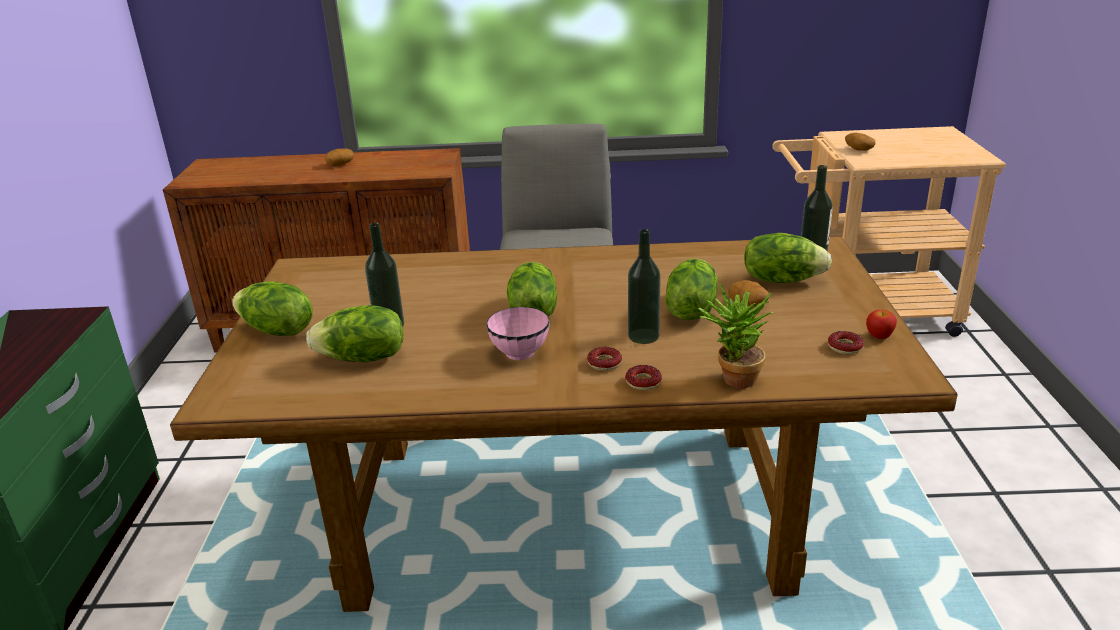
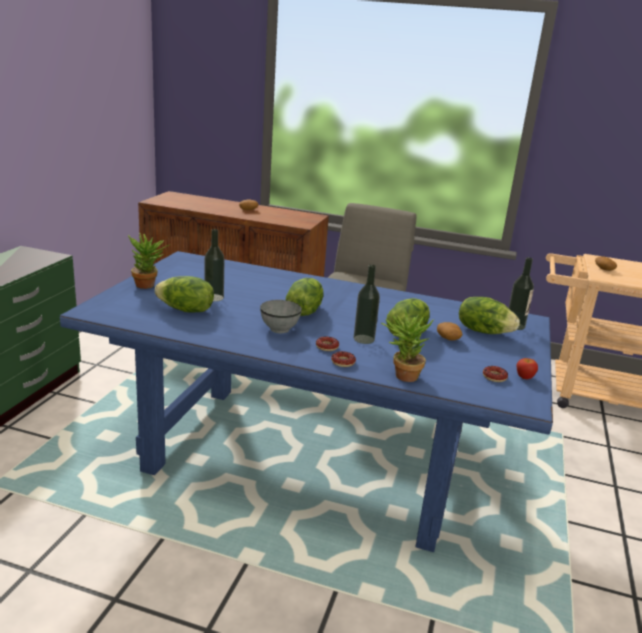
camera: 15 degrees right, 5 degrees down
brown dining table [170,236,958,612] -> blue dining table [60,251,553,552]
lettuce [232,281,313,336] -> potted plant [128,233,169,289]
pink bowl [486,307,550,360] -> grey bowl [260,300,302,333]

